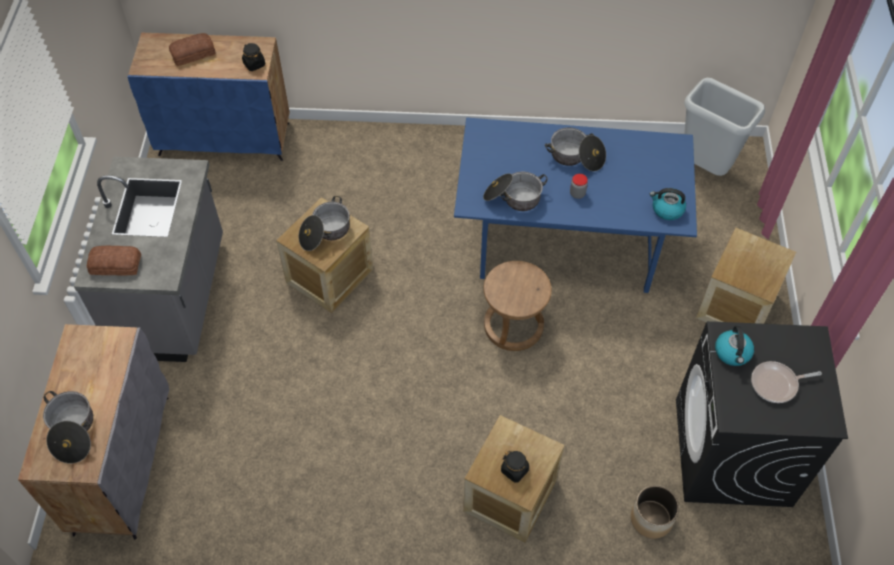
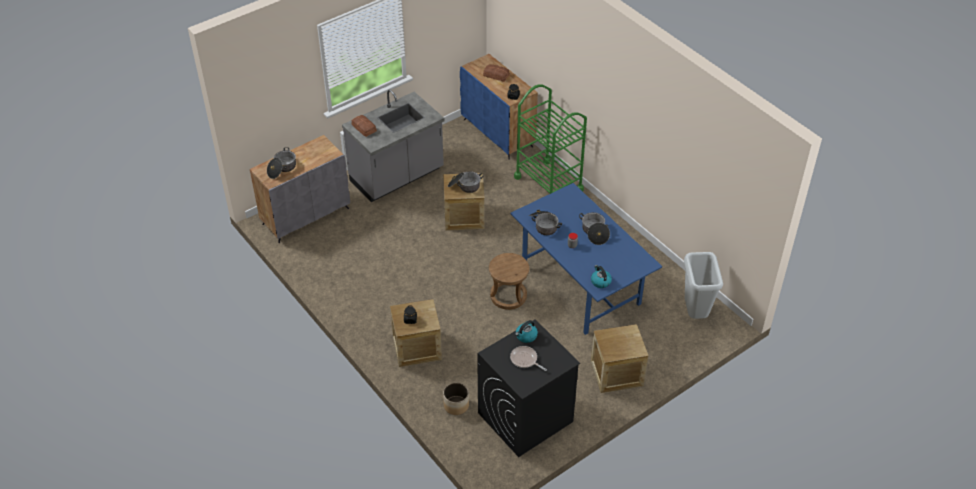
camera: 50 degrees right, 10 degrees down
none -> green cart [514,84,587,194]

